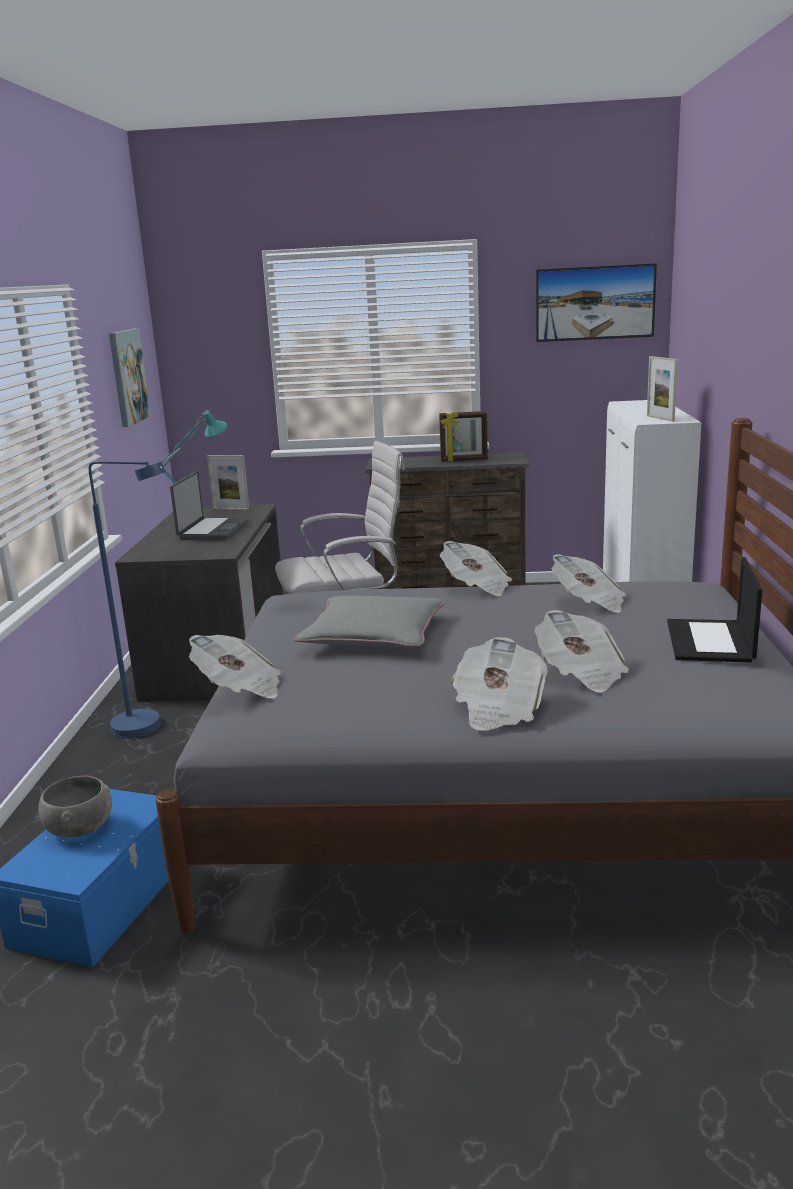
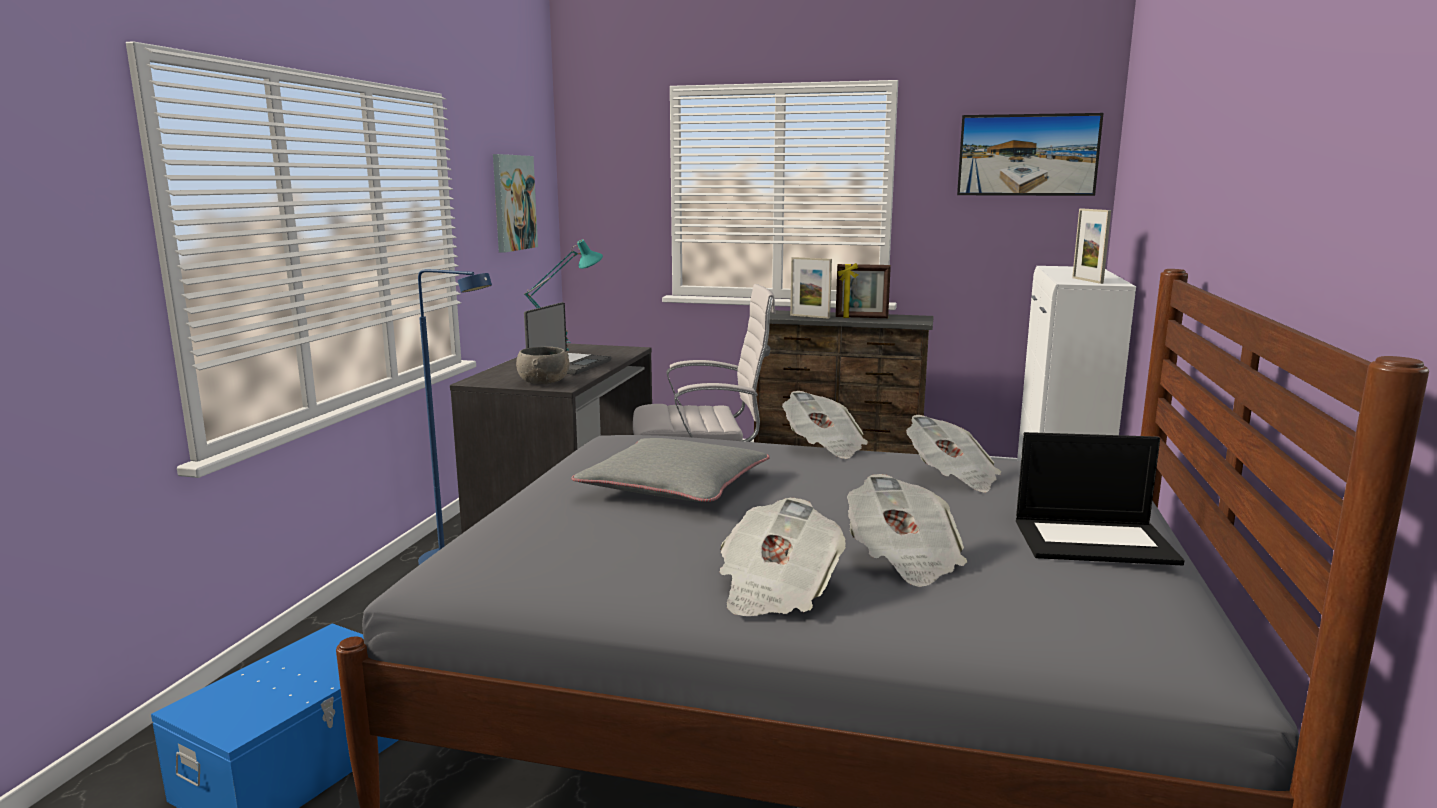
camera: 10 degrees right, 5 degrees down
grey bowl [38,776,112,837] -> grey bowl moved to [516,347,569,384]
newspaper [189,635,281,698] -> none
picture frame [207,455,250,510] -> picture frame moved to [790,257,832,319]
laptop [667,557,762,662] -> laptop turned 105 degrees counterclockwise [1016,432,1184,565]

